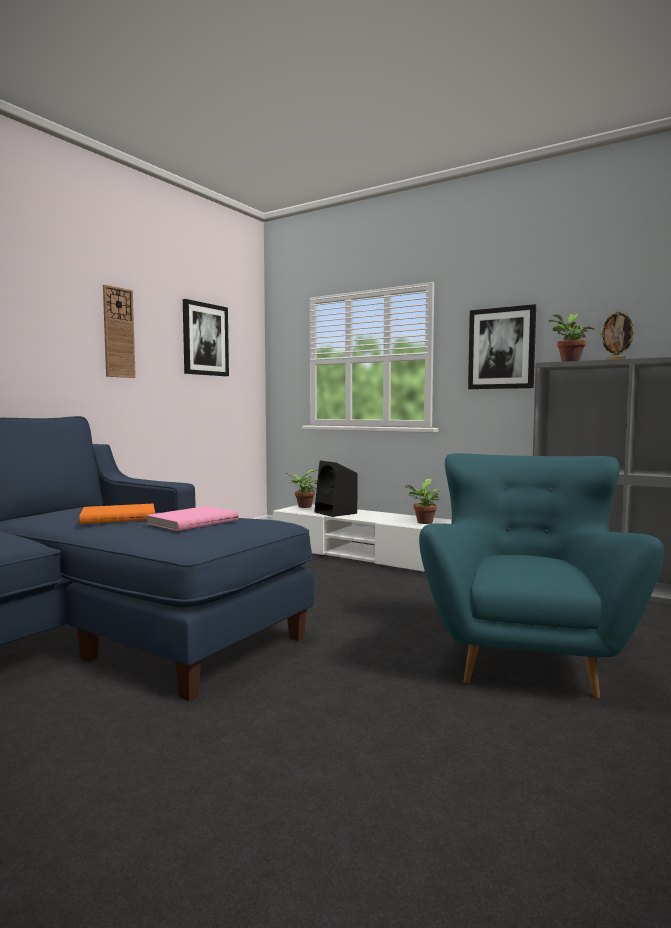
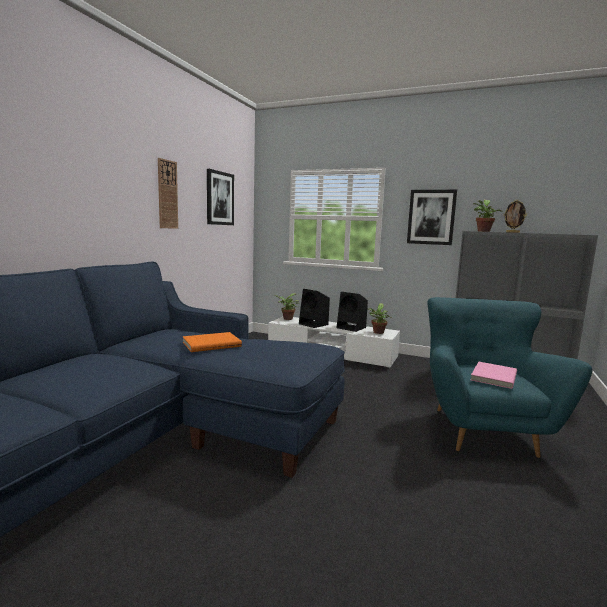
camera: 10 degrees left, 5 degrees up
pink book [146,506,239,531] -> pink book moved to [471,362,517,389]
none -> black speaker [337,292,368,332]

